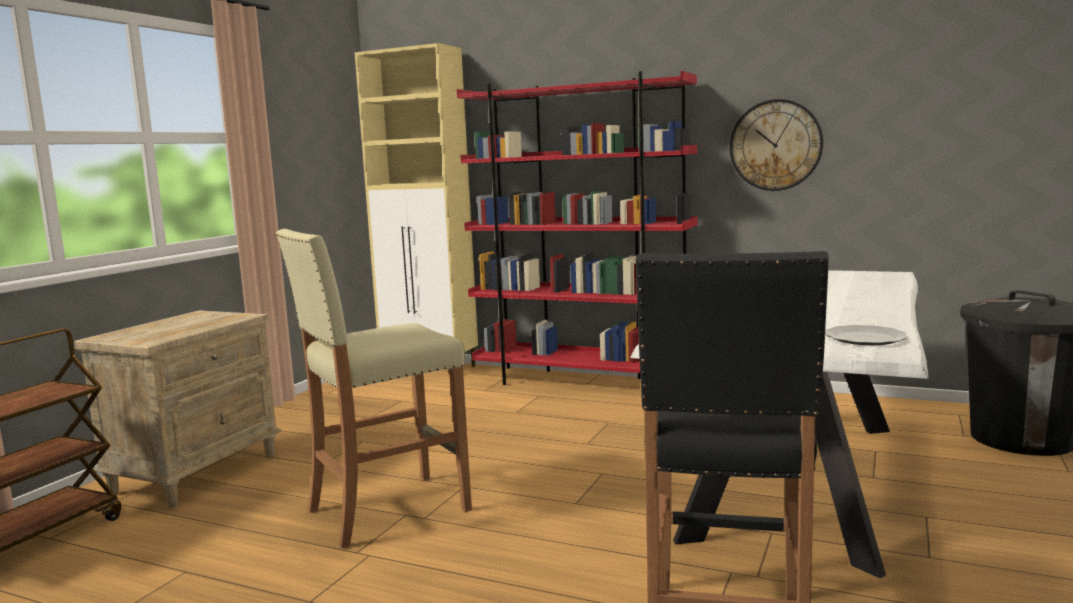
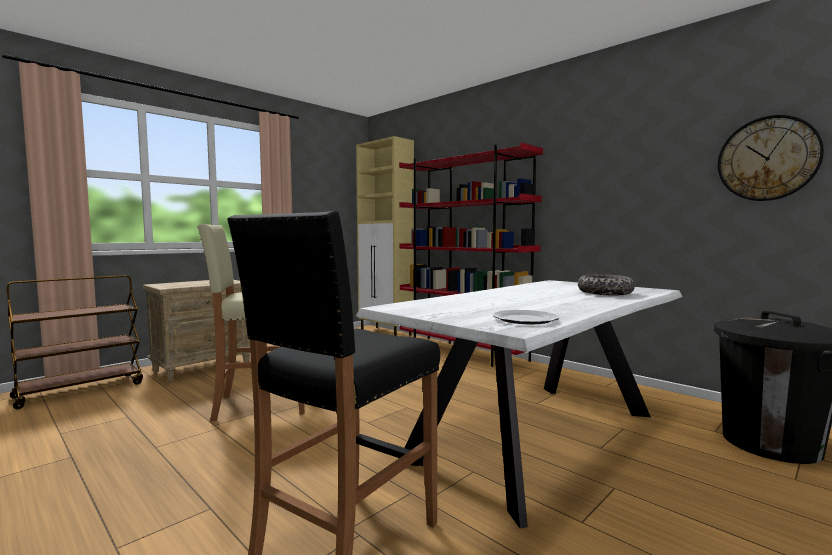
camera: 20 degrees right, 5 degrees down
wall clock [730,99,823,191] -> wall clock moved to [718,115,824,201]
none -> bowl [578,274,635,295]

